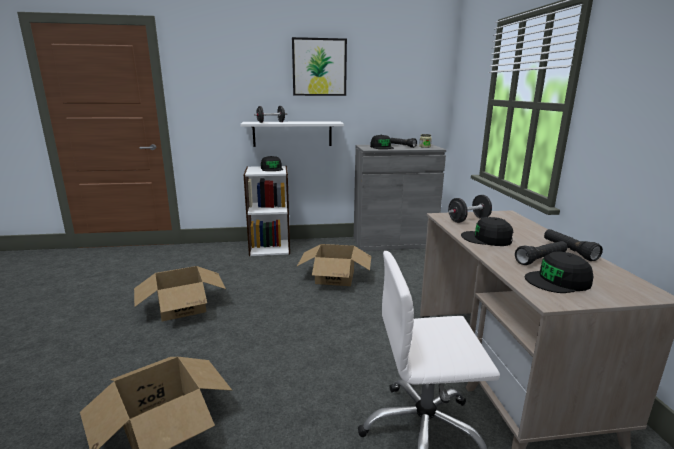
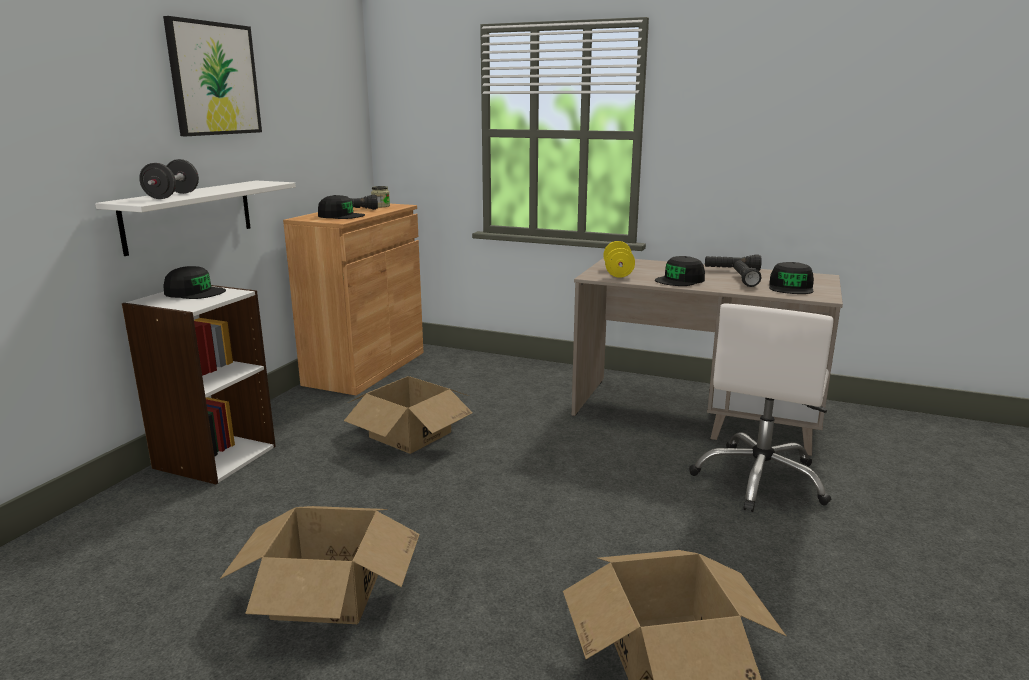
camera: 60 degrees left, 0 degrees up
grey cabinet [354,144,446,251] -> brown cabinet [283,204,423,396]
black dumbbell [448,195,492,223] -> yellow dumbbell [603,241,635,278]

